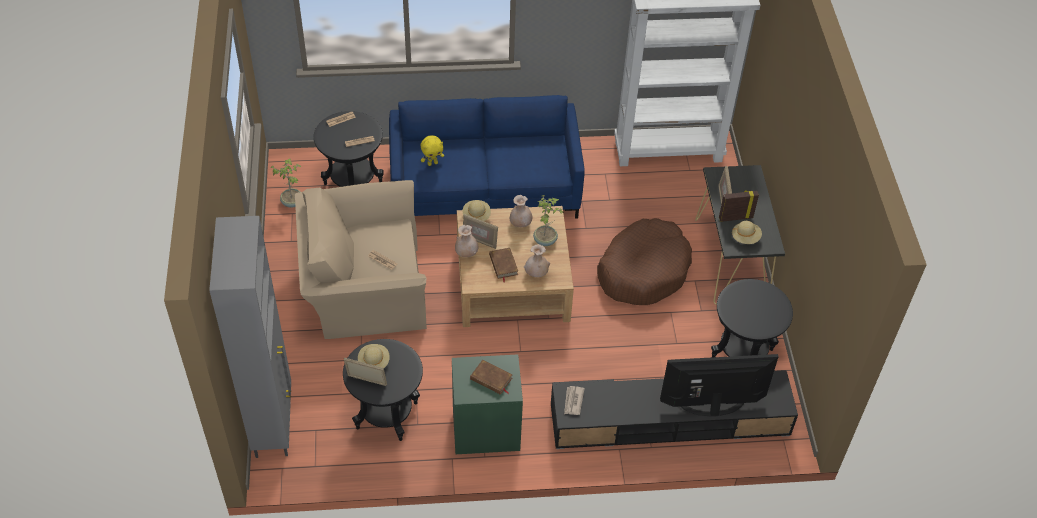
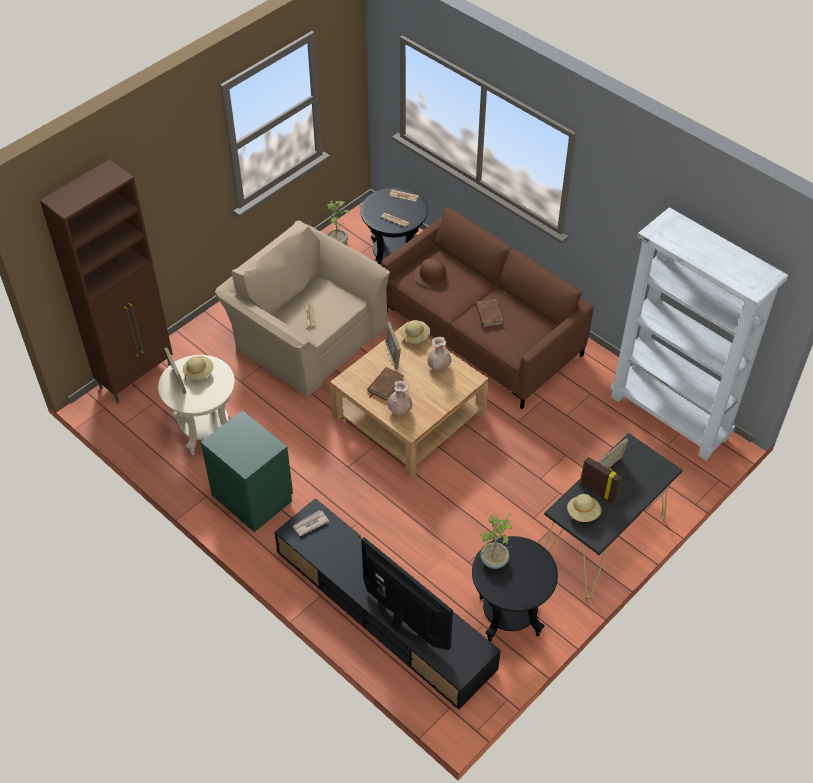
camera: 50 degrees right, 0 degrees up
grey cabinet [209,216,291,458] -> brown cabinet [40,159,173,403]
black side table [343,339,423,441] -> beige side table [158,355,235,456]
blue sofa [389,95,585,219] -> brown sofa [381,208,594,409]
yellow plush toy [421,136,444,166] -> brown hat [414,258,452,288]
beige vase [455,225,478,257] -> none
brown book [470,360,512,395] -> brown book moved to [475,299,504,331]
potted plant [533,195,564,246] -> potted plant moved to [480,514,512,569]
brown dog bed [597,218,692,305] -> none

